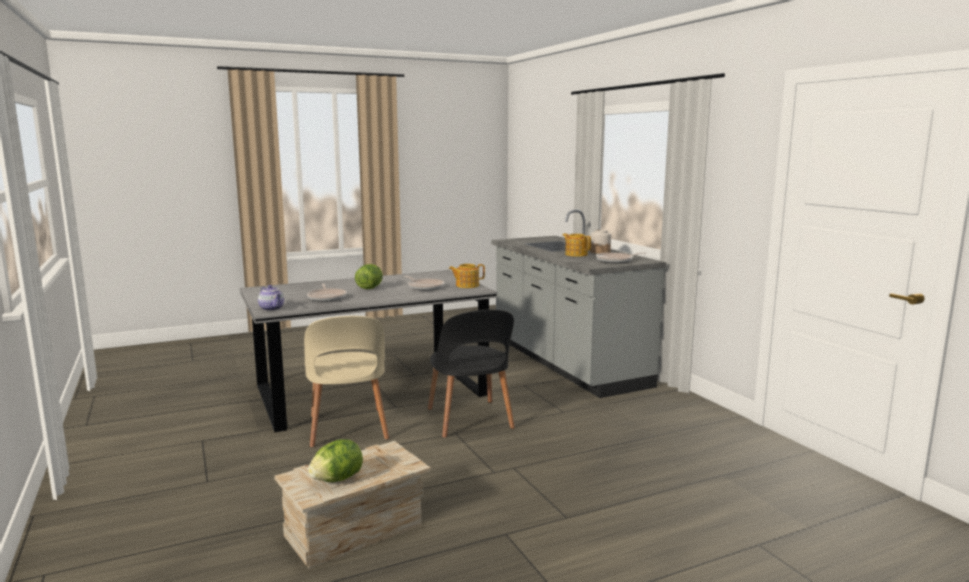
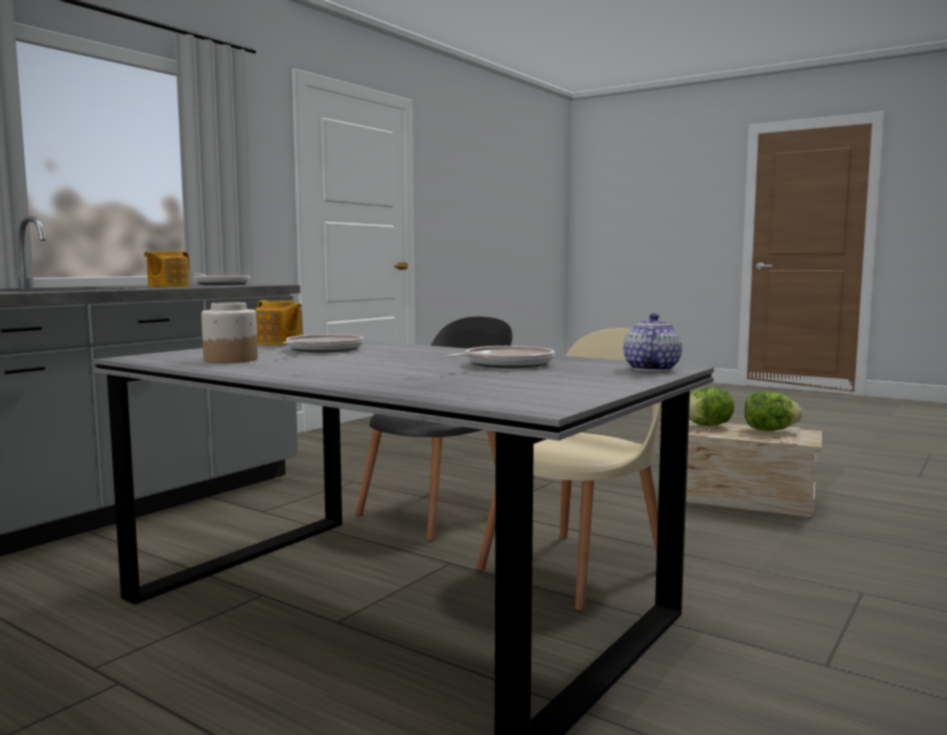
camera: 120 degrees left, 5 degrees down
lettuce [355,264,383,289] -> lettuce moved to [689,387,734,426]
jar [590,229,611,254] -> jar moved to [201,302,258,363]

